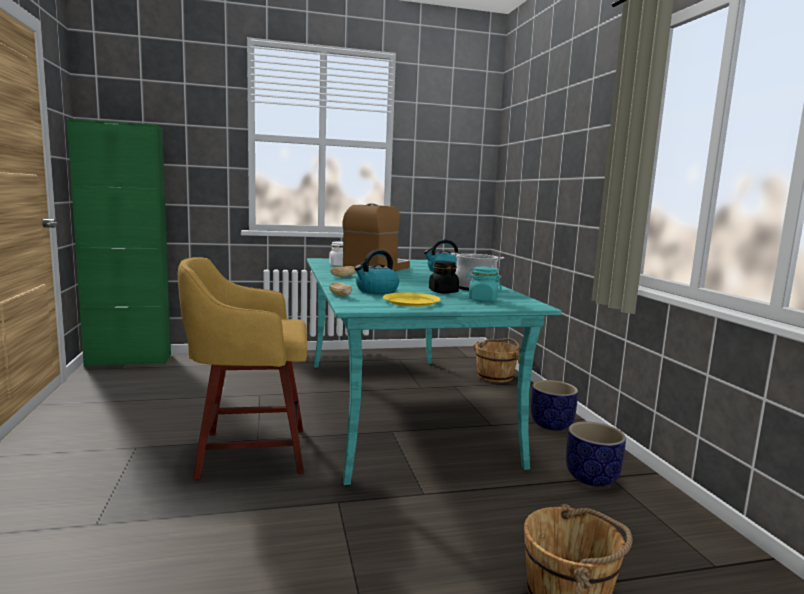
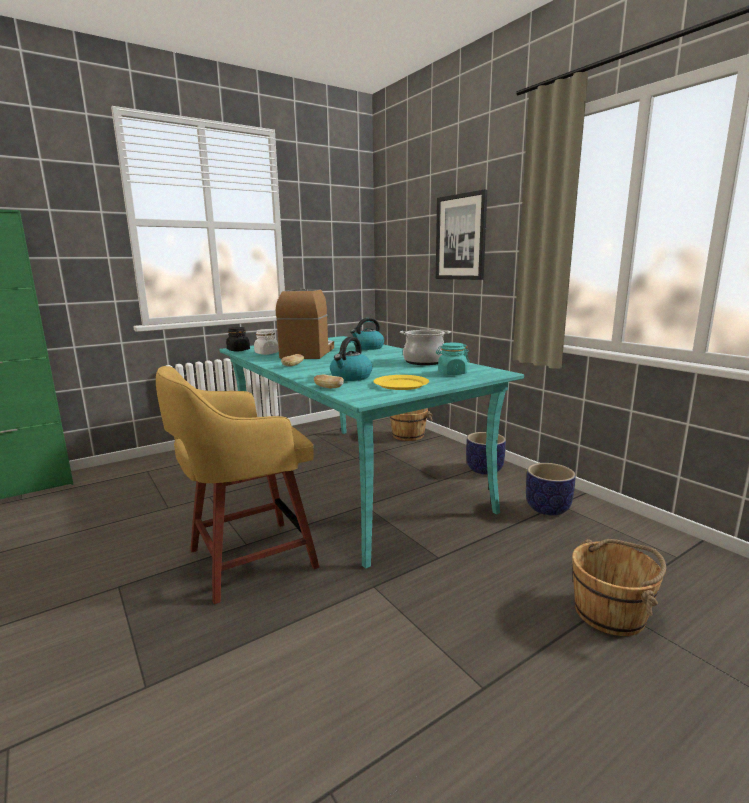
camera: 20 degrees left, 5 degrees up
black jar [429,261,459,294] -> black jar moved to [226,327,250,351]
none -> picture [436,189,488,280]

